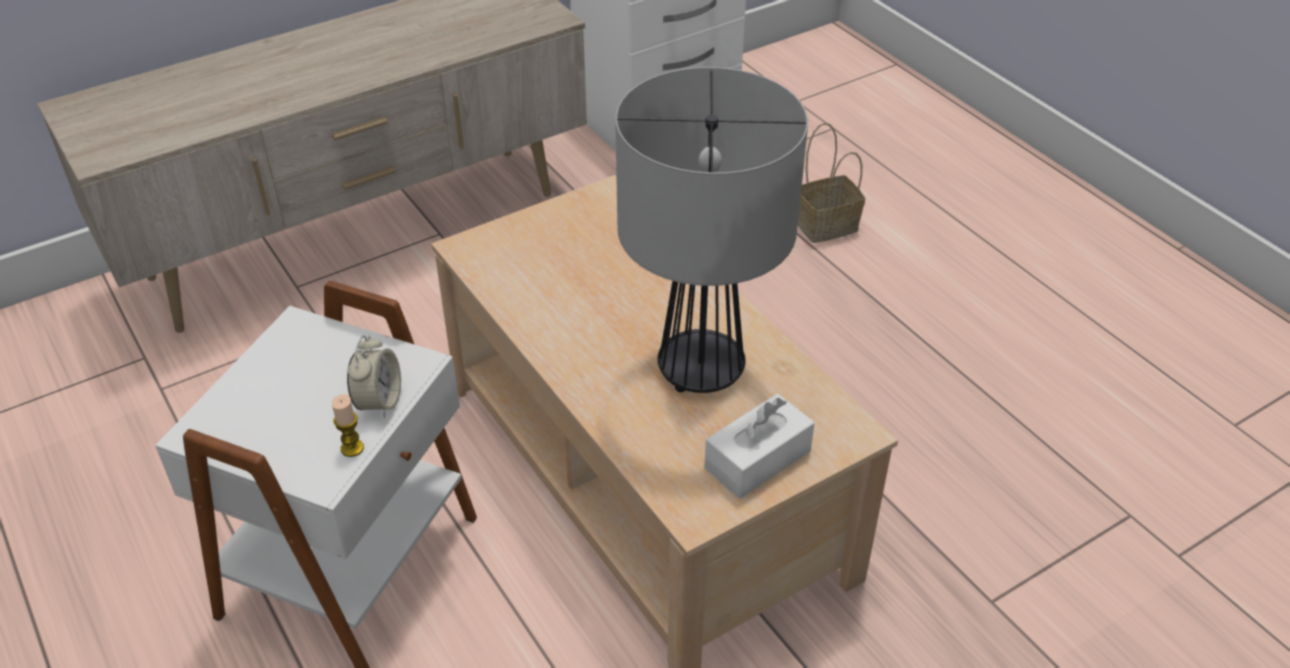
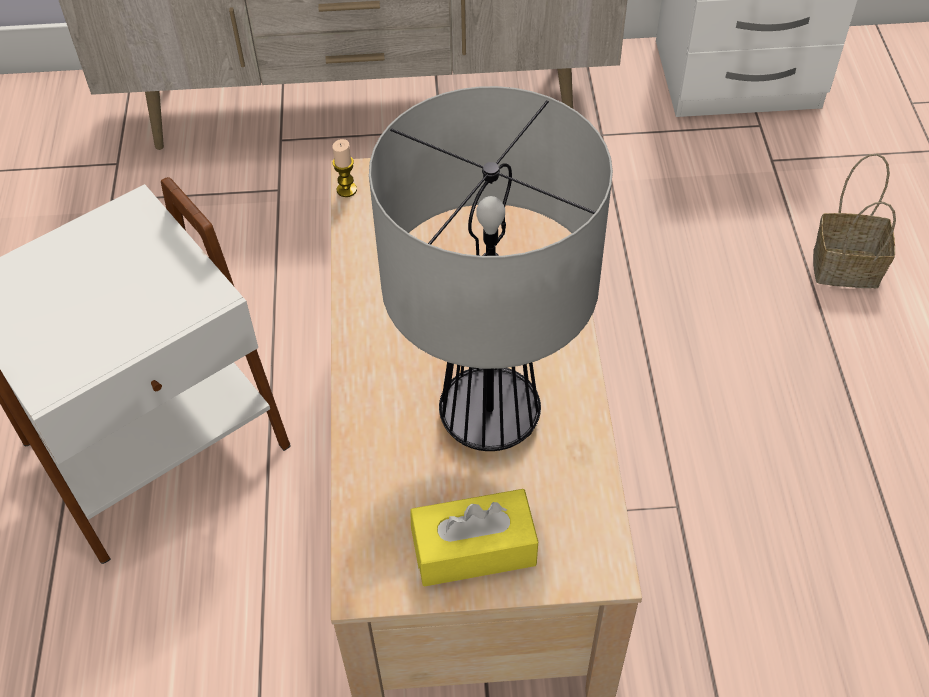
camera: 30 degrees right, 10 degrees up
candle [332,394,364,457] -> candle moved to [332,139,357,197]
alarm clock [347,335,401,418] -> none
white tissue box [704,394,815,499] -> yellow tissue box [410,489,538,587]

